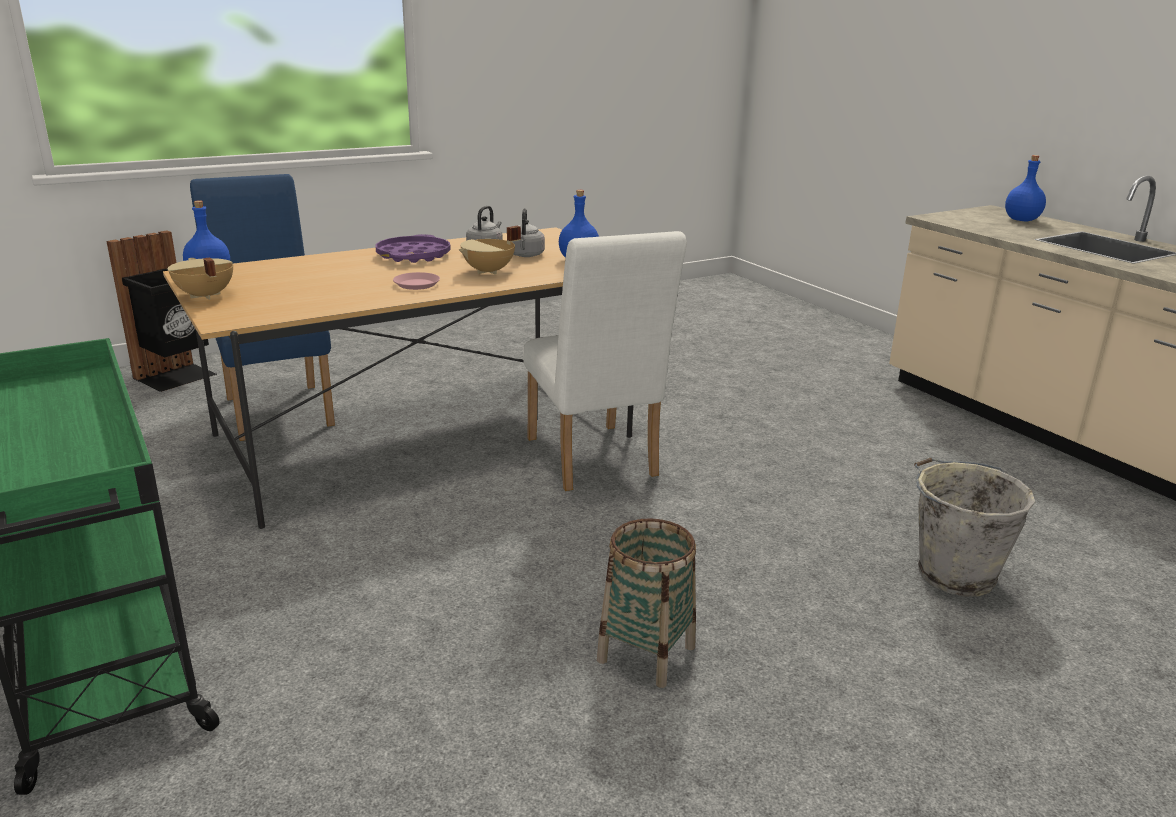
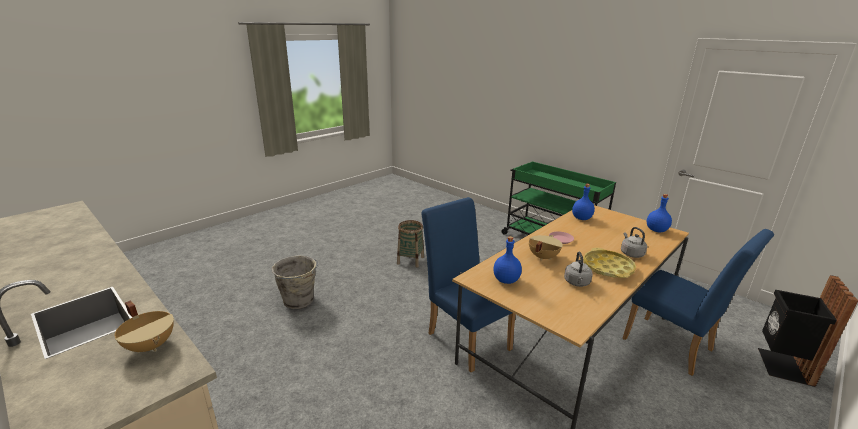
camera: 165 degrees right, 0 degrees up
beige cooking pot [168,257,233,300] -> beige cooking pot moved to [115,301,174,353]
purple tray [376,234,451,263] -> yellow tray [583,248,636,278]
grey kettle [512,208,545,257] -> grey kettle moved to [621,227,647,258]
white chair [523,231,687,491] -> blue chair [422,197,516,372]
blue bottle [1005,155,1046,221] -> blue bottle moved to [572,184,595,220]

